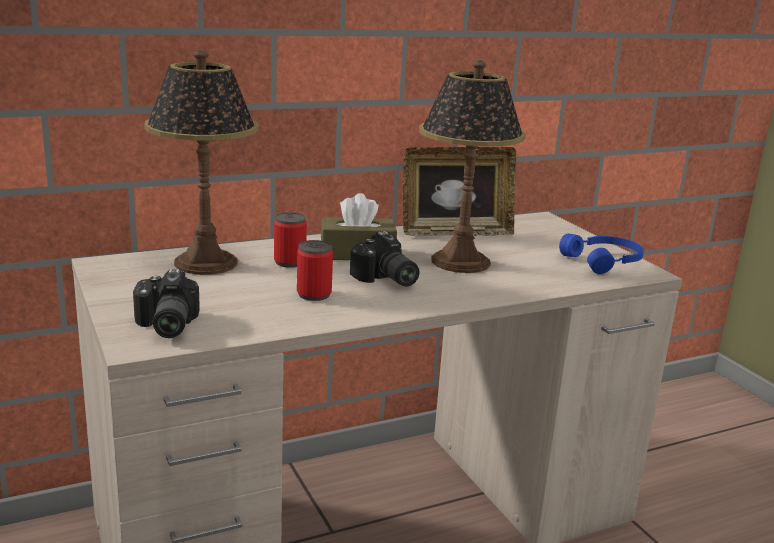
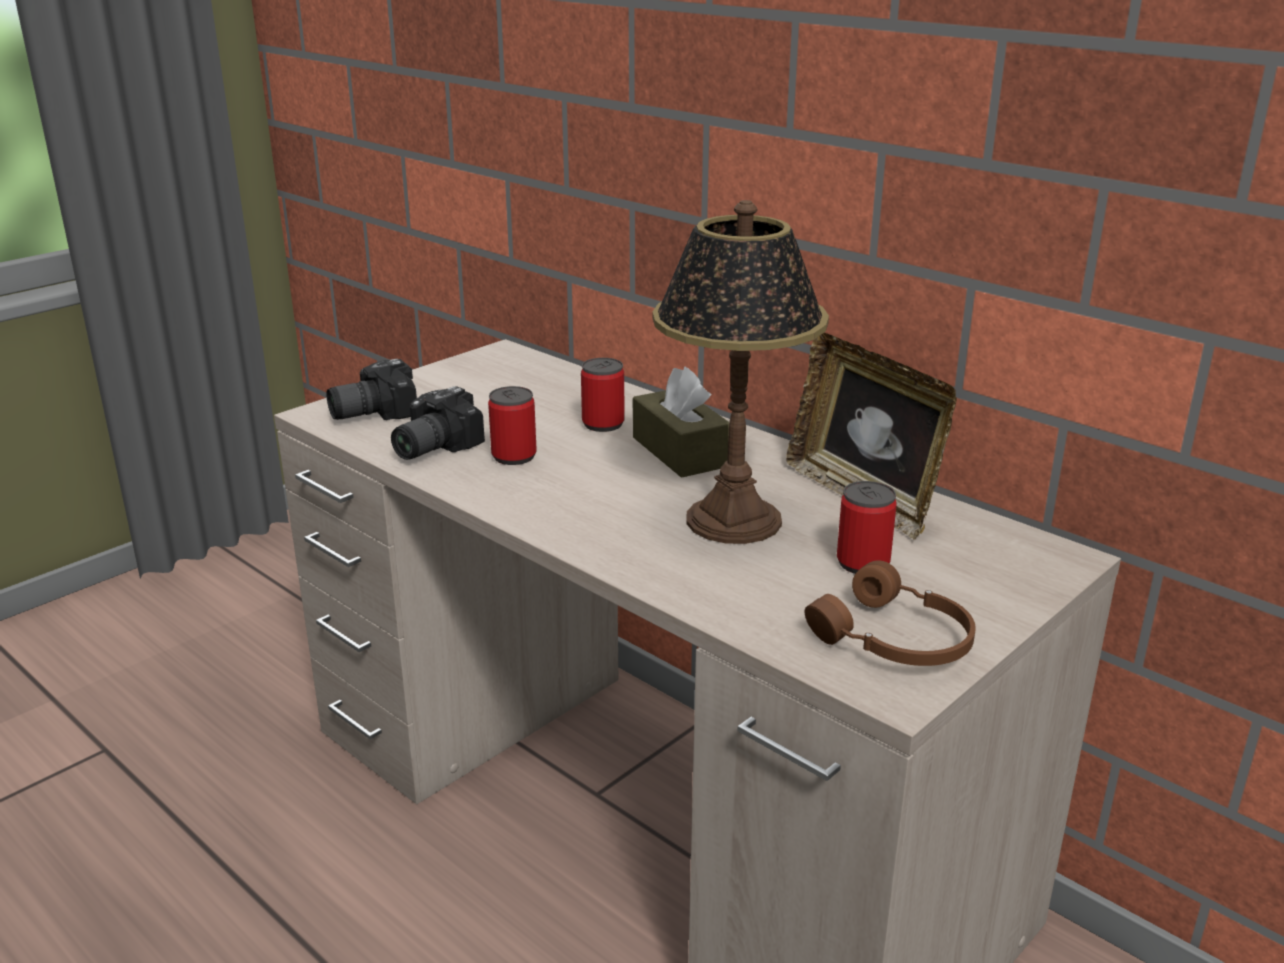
camera: 70 degrees right, 5 degrees up
table lamp [144,50,259,275] -> none
camera [350,231,419,286] -> camera moved to [391,386,485,460]
blue headphones [559,234,644,274] -> brown headphones [805,560,976,666]
none -> can [837,481,897,574]

